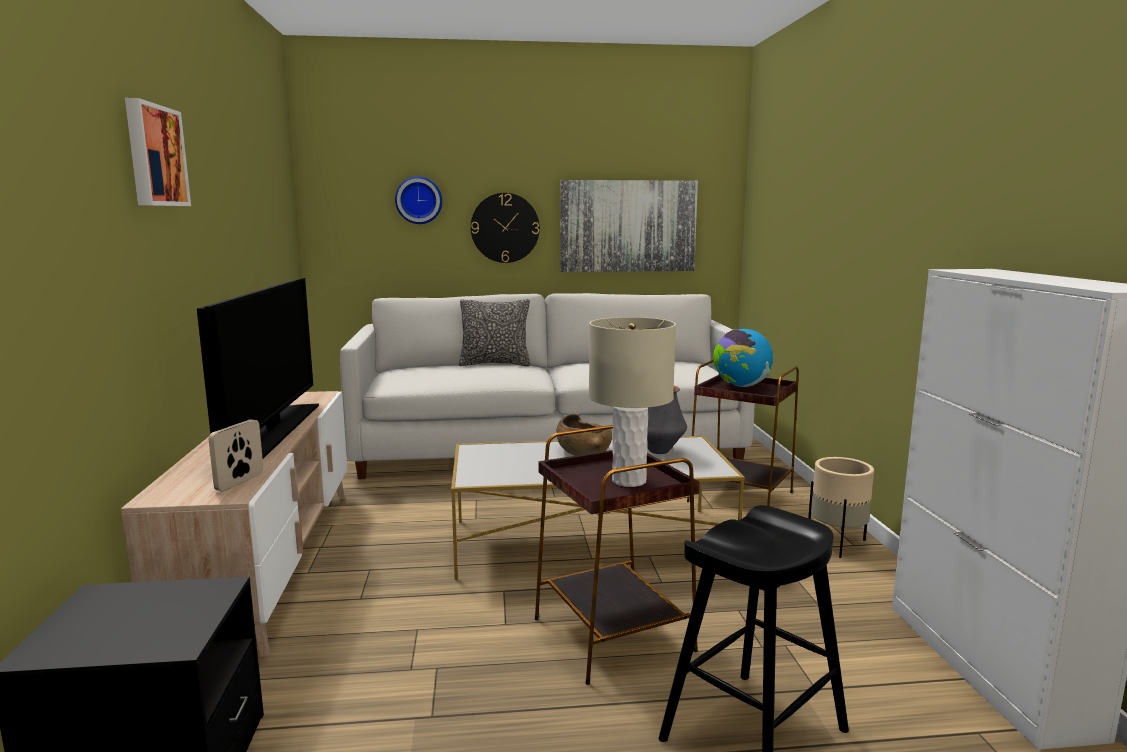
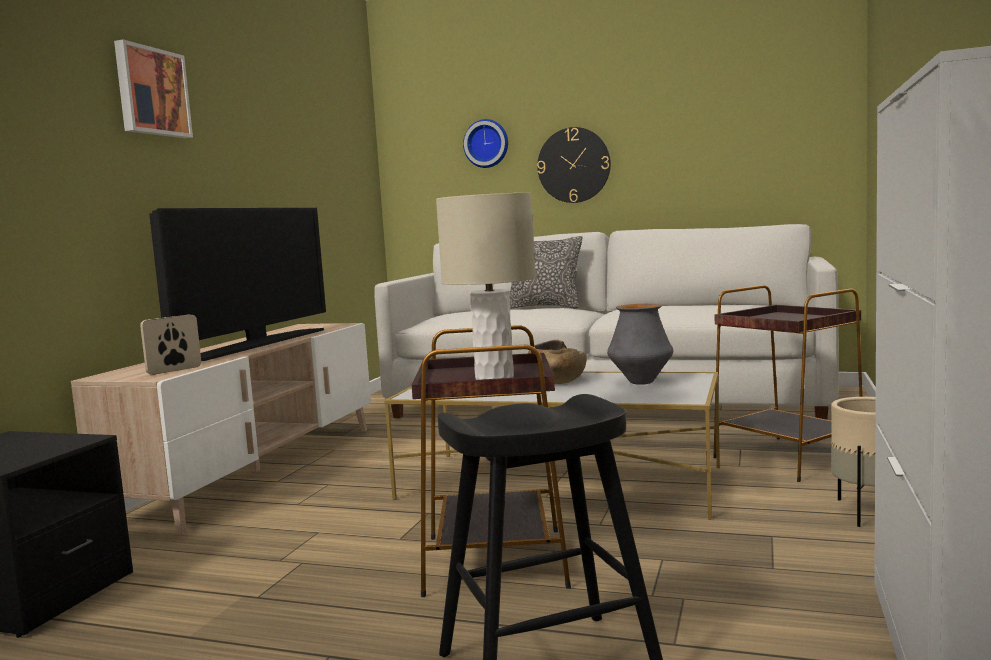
camera: 25 degrees right, 5 degrees down
picture [560,180,698,272] -> none
globe [713,328,773,387] -> none

